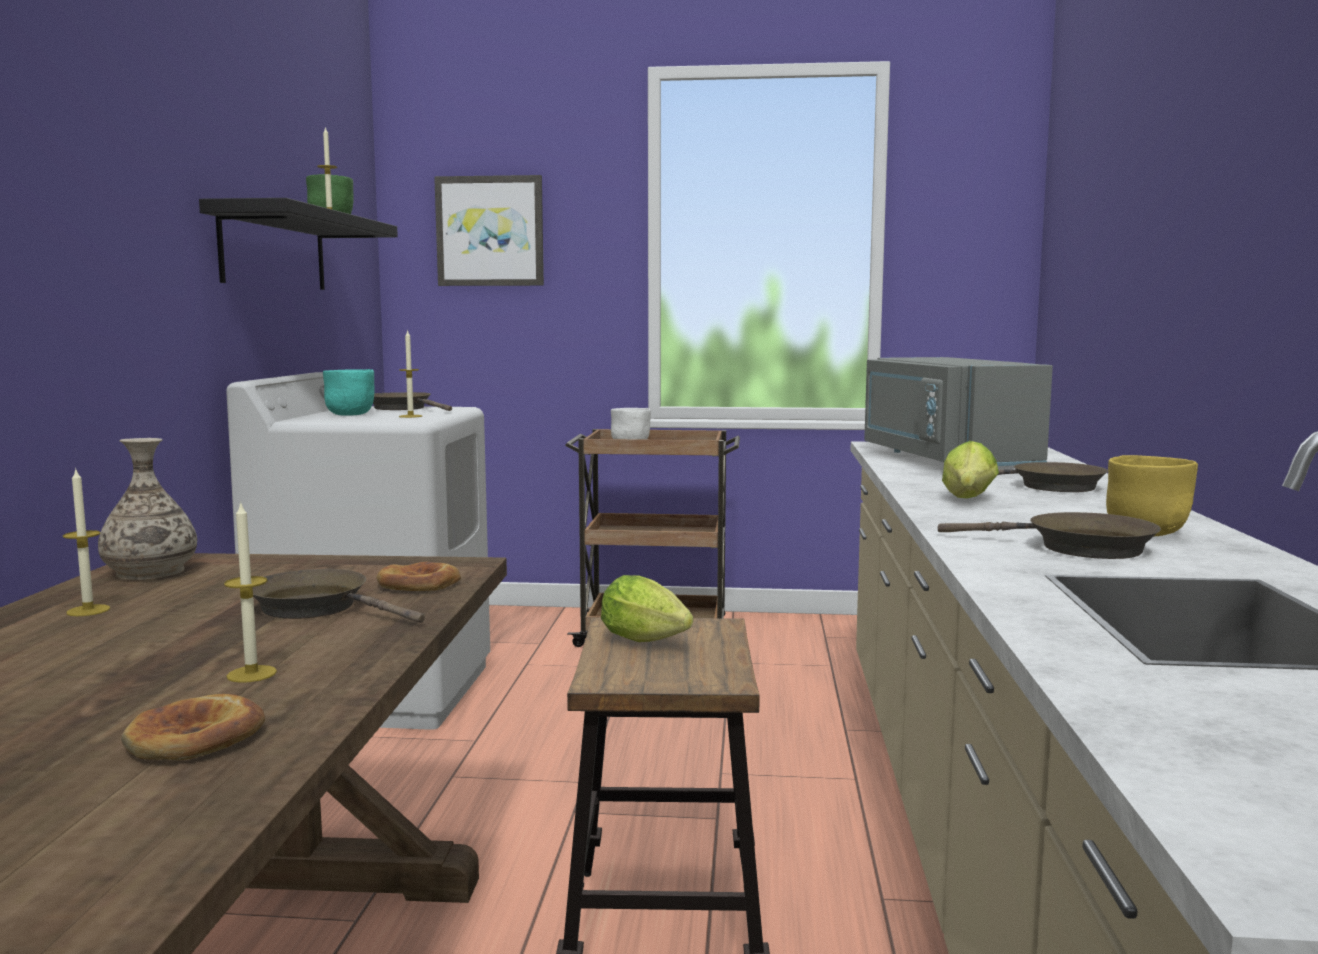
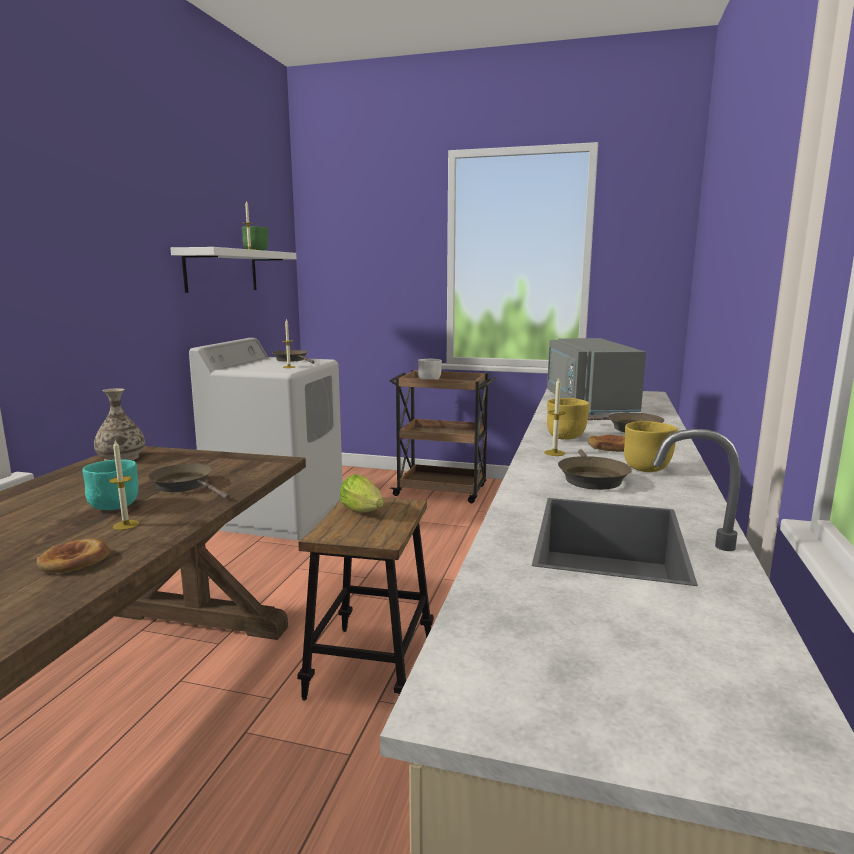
camera: 10 degrees right, 5 degrees up
candle [63,468,110,616] -> candle moved to [544,377,566,456]
black shelf [199,198,398,290] -> white shelf [170,247,296,293]
turquoise bowl [323,369,375,416] -> turquoise bowl moved to [82,459,138,510]
bread [377,562,461,591] -> bread moved to [588,435,625,452]
picture [434,175,544,286] -> none
brown frying pan [938,512,1161,559] -> brown frying pan turned 60 degrees clockwise [558,449,632,490]
lettuce [942,441,999,498] -> yellow bowl [547,398,590,440]

